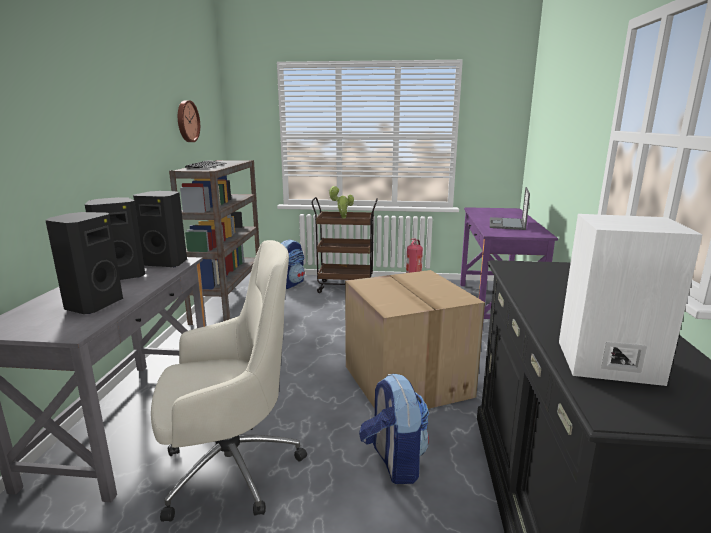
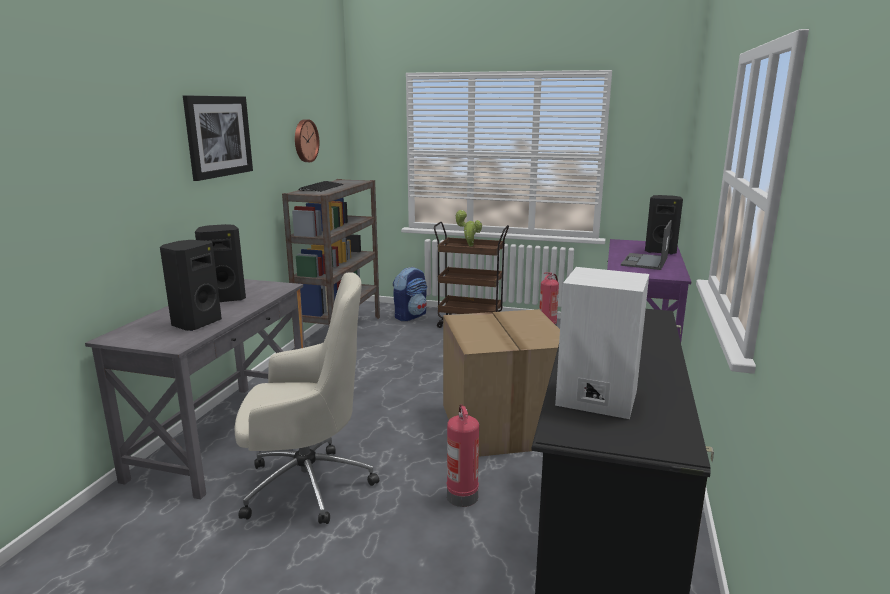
camera: 10 degrees right, 0 degrees up
black speaker [133,191,187,267] -> black speaker moved to [645,195,683,254]
backpack [359,374,429,484] -> fire extinguisher [447,404,479,507]
none -> picture [183,95,253,181]

